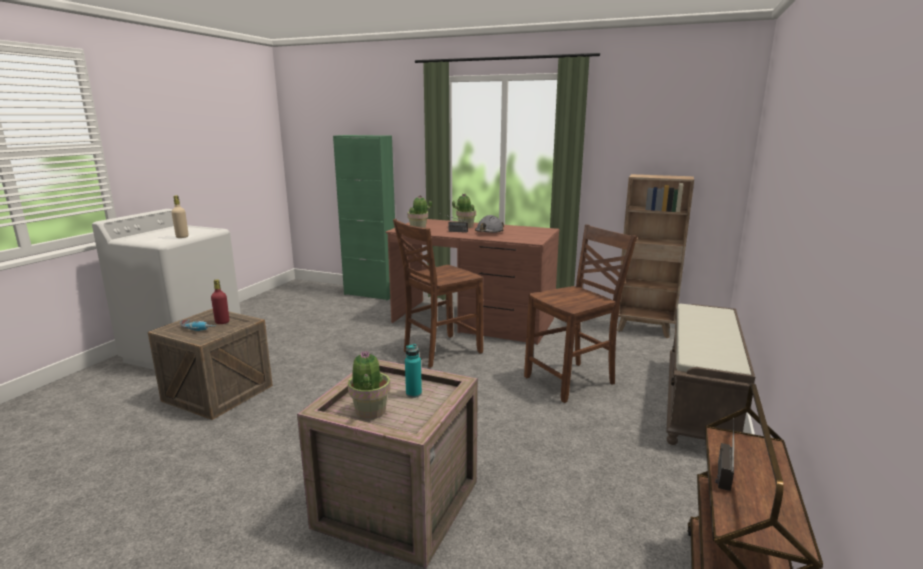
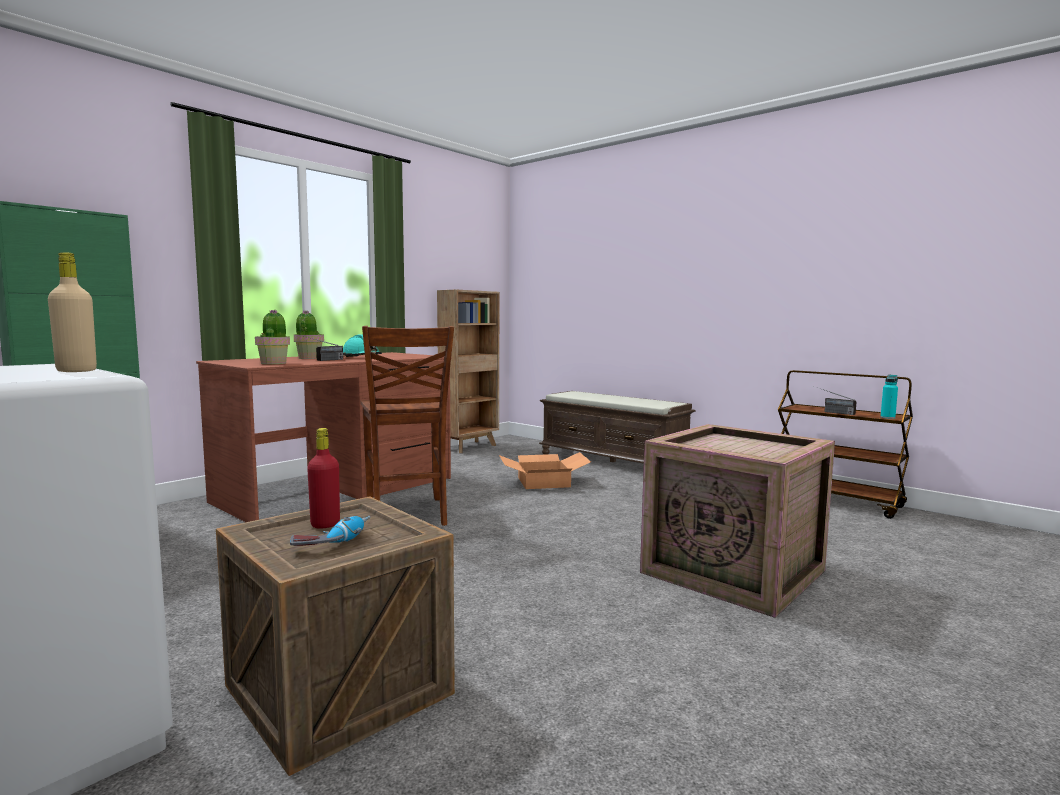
camera: 70 degrees left, 10 degrees down
potted plant [348,350,391,420] -> none
turquoise bottle [405,344,422,398] -> turquoise bottle moved to [881,375,898,419]
grey hard hat [475,215,504,233] -> turquoise hard hat [343,334,382,357]
brown chair [524,224,637,403] -> cardboard box [499,452,591,489]

